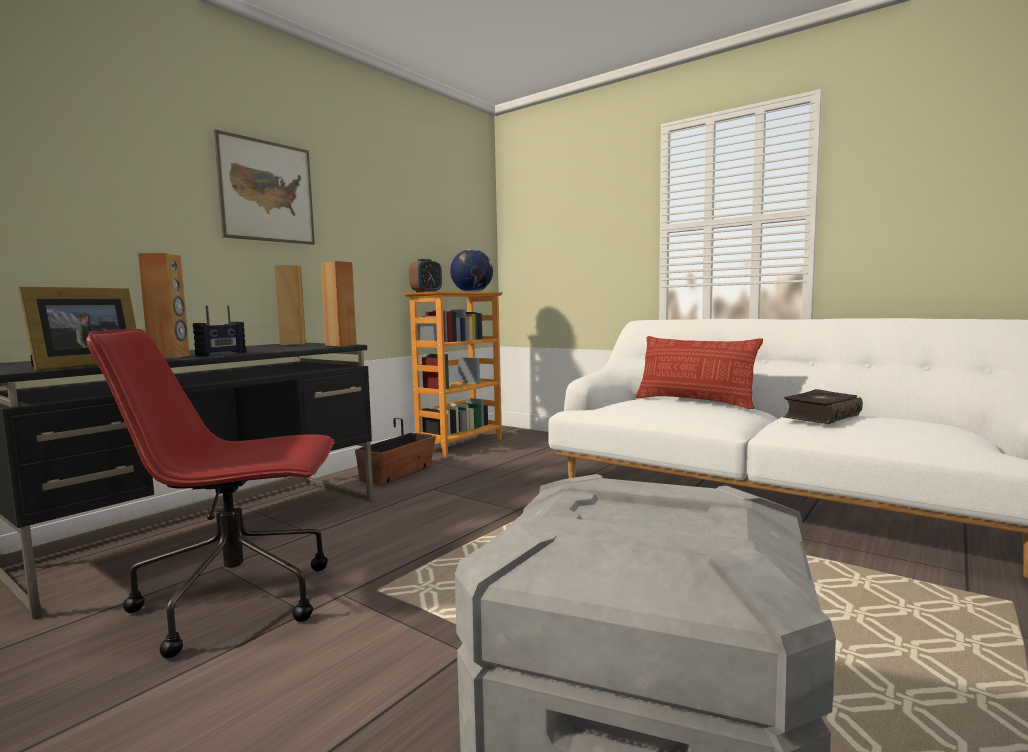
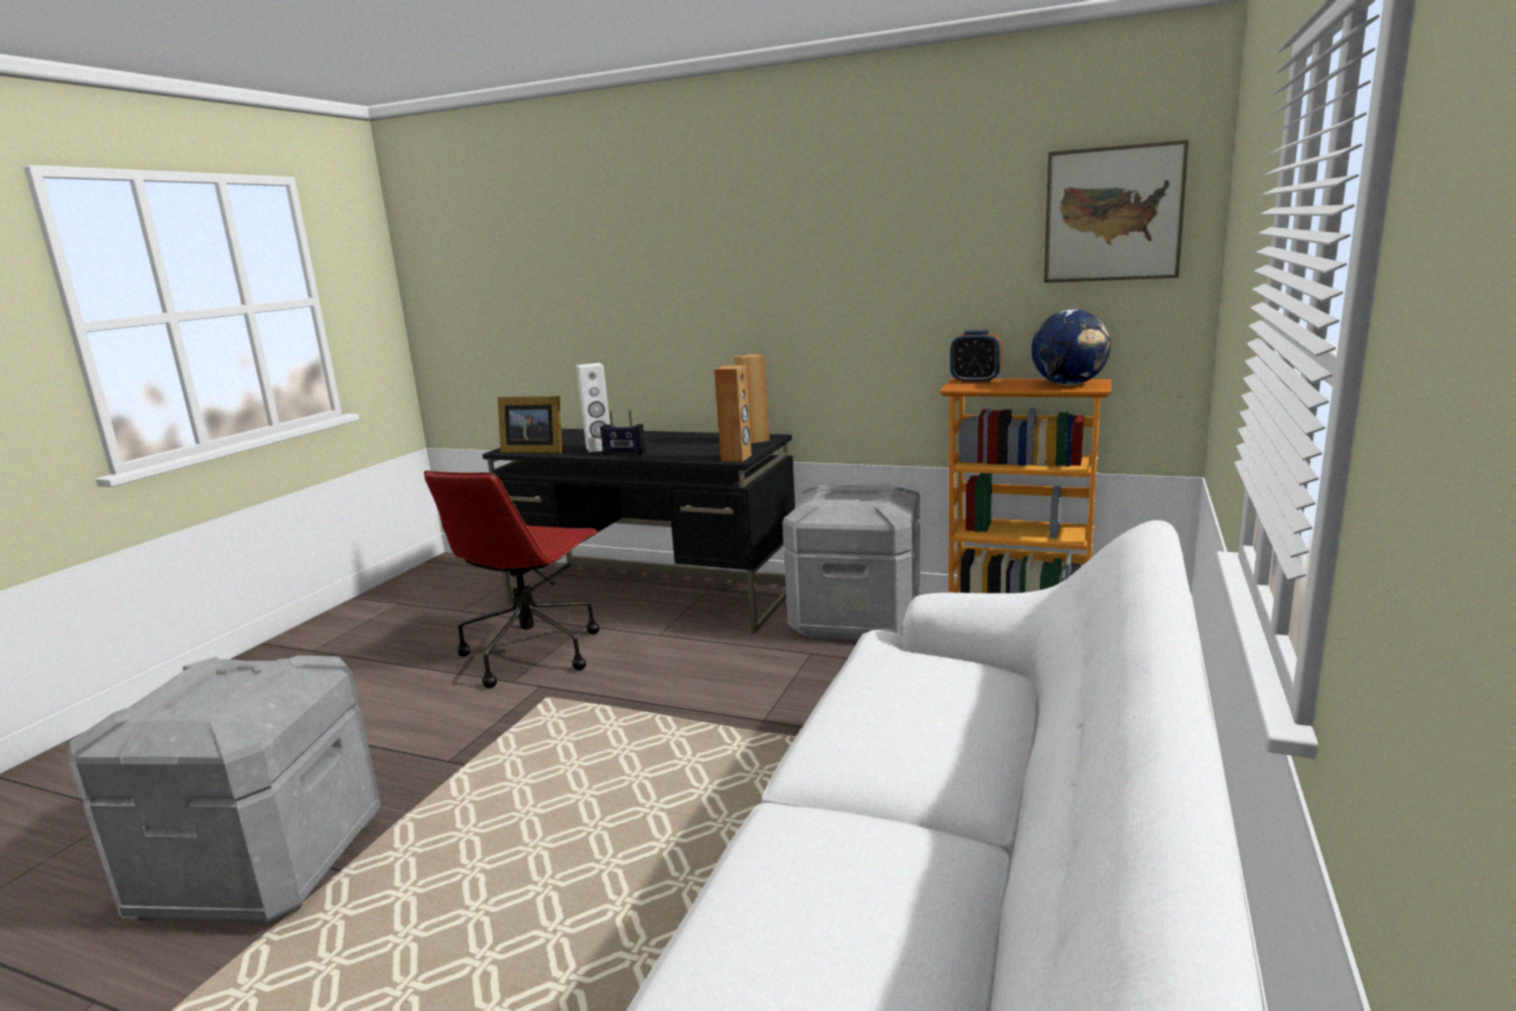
camera: 75 degrees right, 10 degrees up
red office chair [86,329,335,659] -> red office chair turned 135 degrees counterclockwise [424,471,599,688]
brown speaker [138,253,190,358] -> white speaker [576,363,610,453]
picture [214,129,315,245] -> picture moved to [1044,140,1189,283]
planter [355,418,436,484] -> grey storage box [782,483,920,640]
pillow [636,336,763,409] -> none
book [783,389,863,424] -> none

